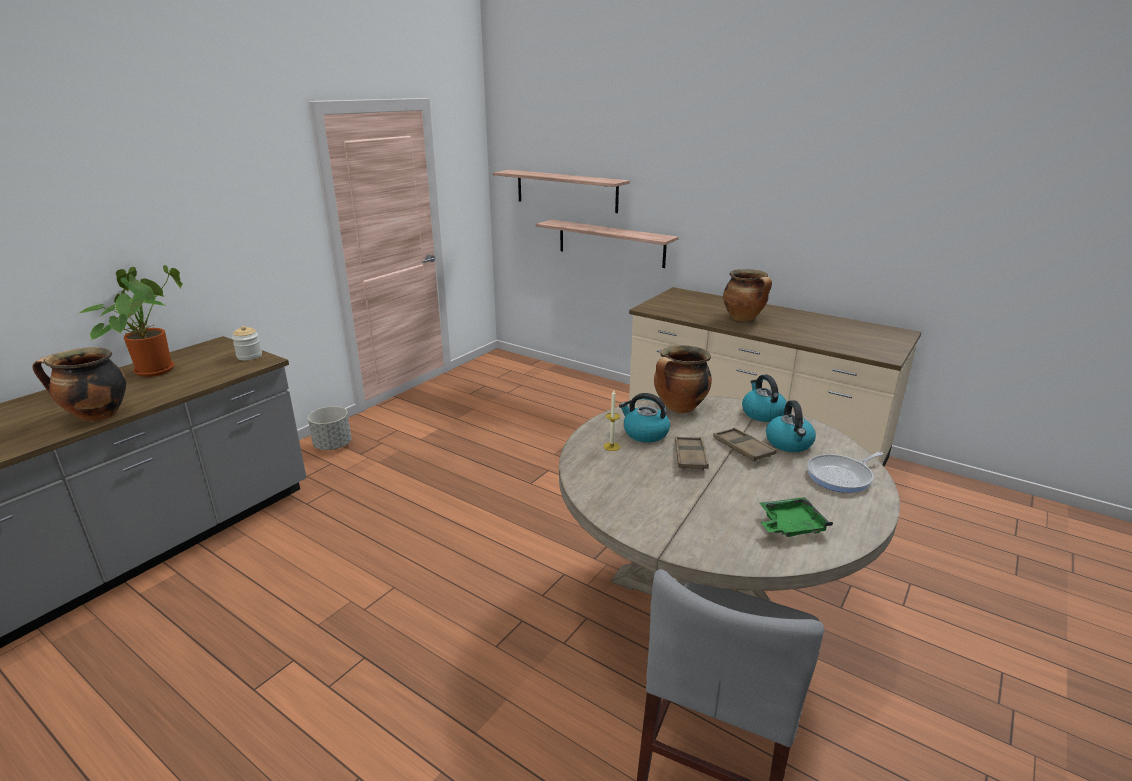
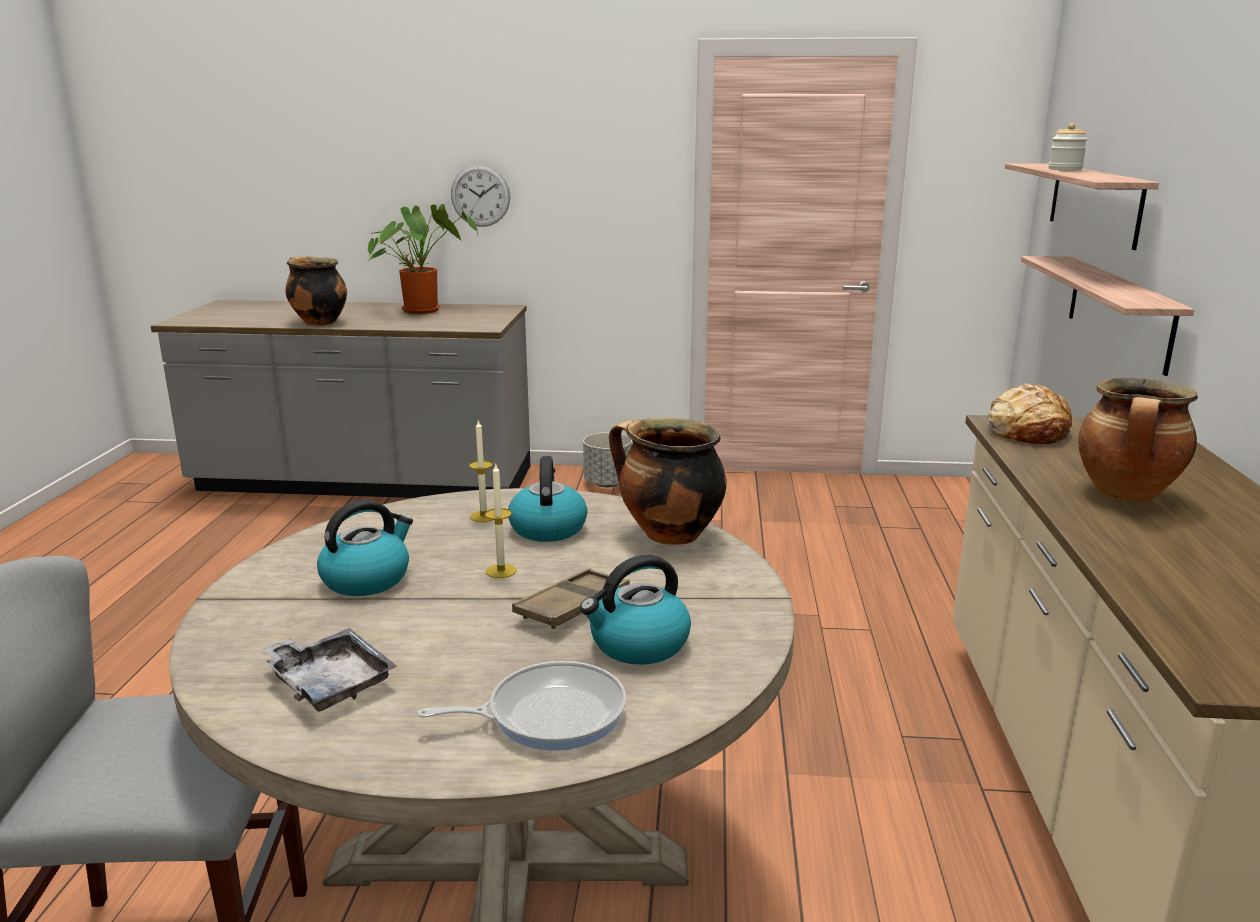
camera: 60 degrees right, 5 degrees down
jar [232,326,262,360] -> jar moved to [1048,123,1088,170]
brown tray [675,436,709,470] -> candle [485,464,517,578]
kettle [742,374,787,422] -> kettle moved to [317,500,413,596]
green tray [760,497,833,537] -> grey tray [263,628,397,712]
frying pan [807,452,883,493] -> frying pan turned 135 degrees clockwise [417,661,626,751]
none -> wall clock [451,164,510,227]
none -> bread [987,383,1072,444]

